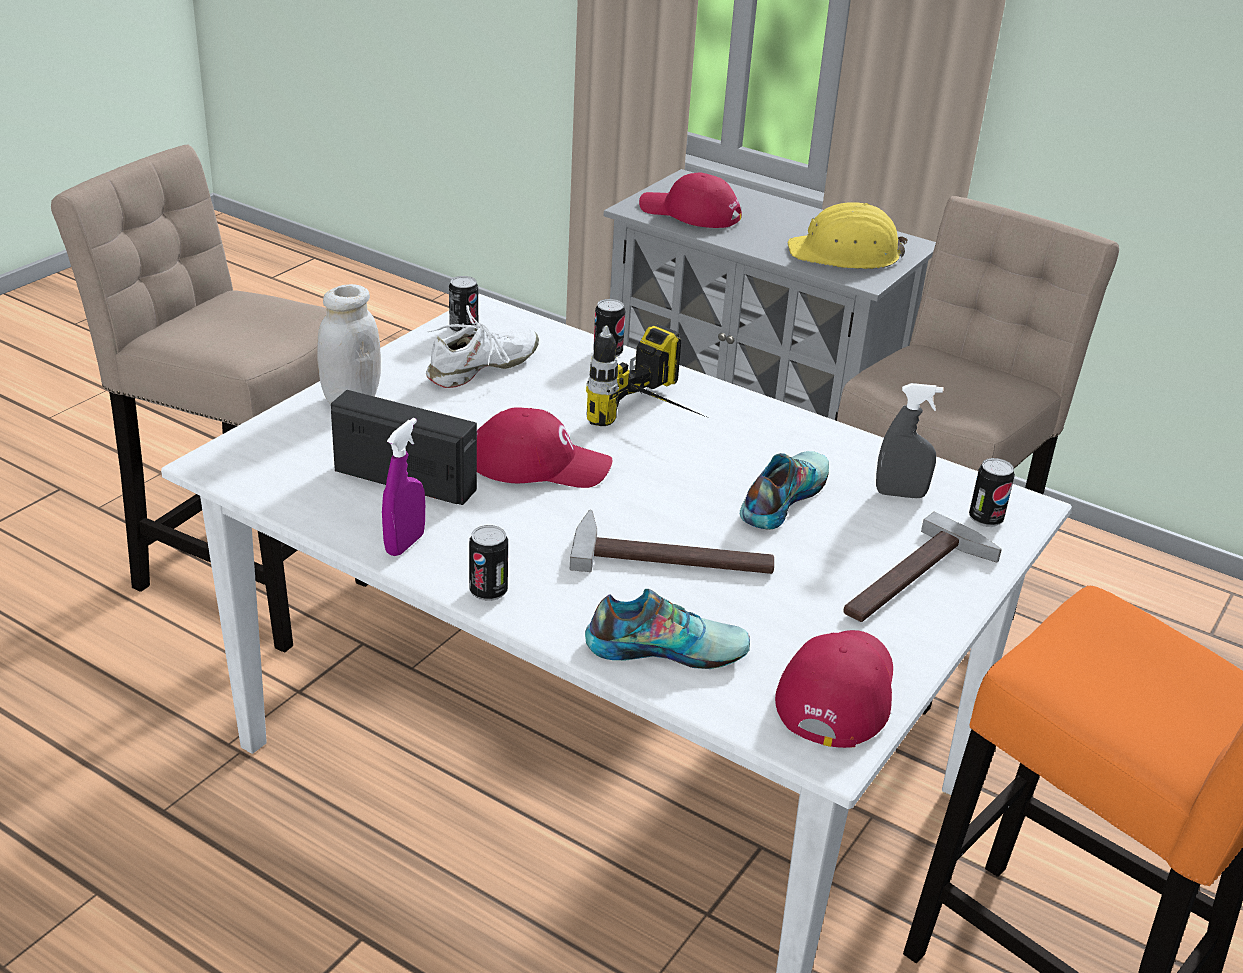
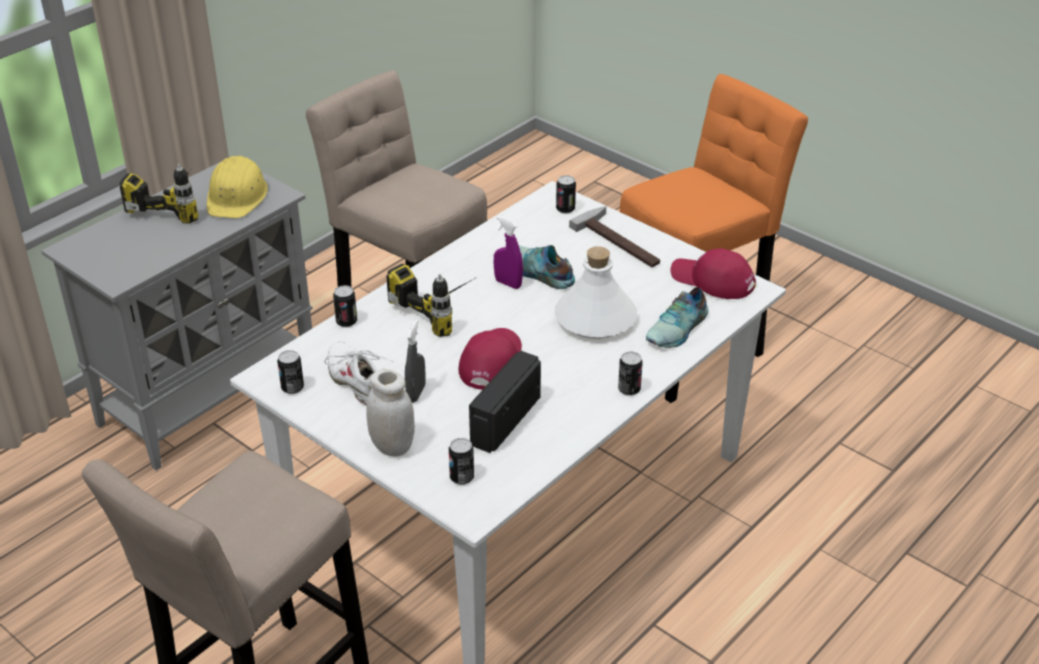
camera: 80 degrees left, 5 degrees up
purple spray bottle [382,418,425,556] -> purple spray bottle moved to [494,216,523,289]
hammer [570,510,774,574] -> white bottle [555,246,637,339]
shoe [585,589,750,669] -> shoe turned 150 degrees counterclockwise [646,287,709,348]
red cap [639,173,742,228] -> none
grey spray bottle [876,383,943,499] -> grey spray bottle moved to [405,319,426,403]
none -> power drill [119,164,199,223]
none -> can [449,438,474,485]

